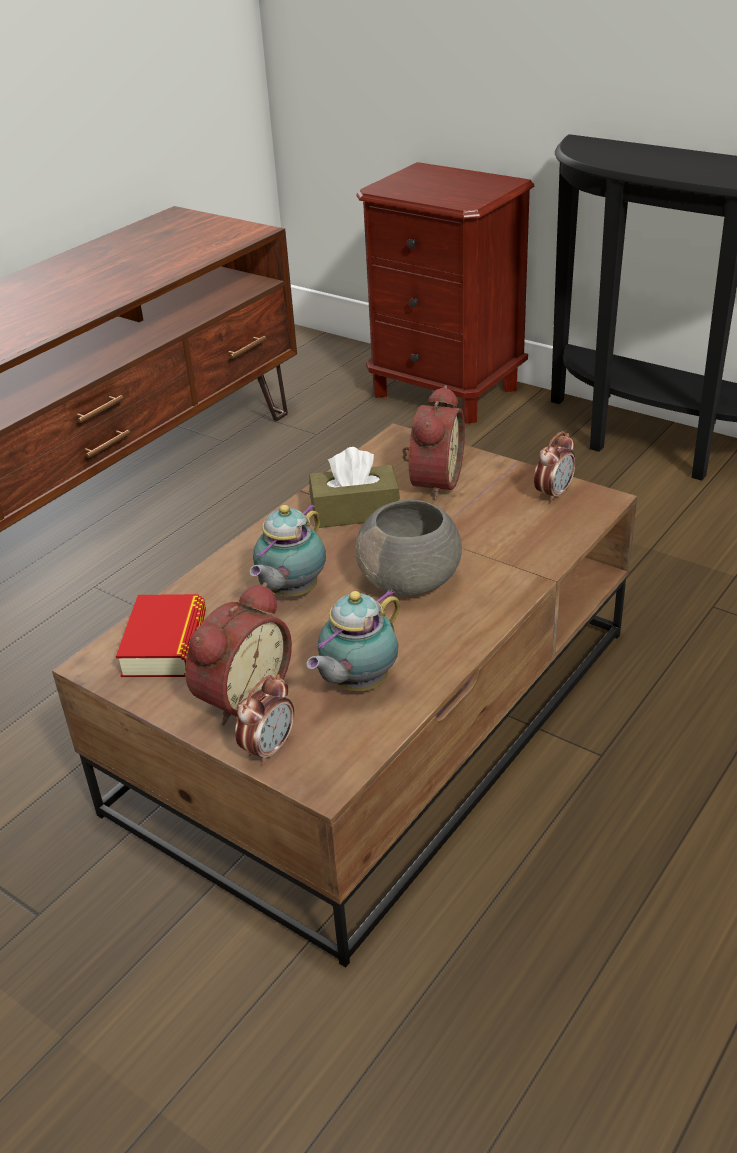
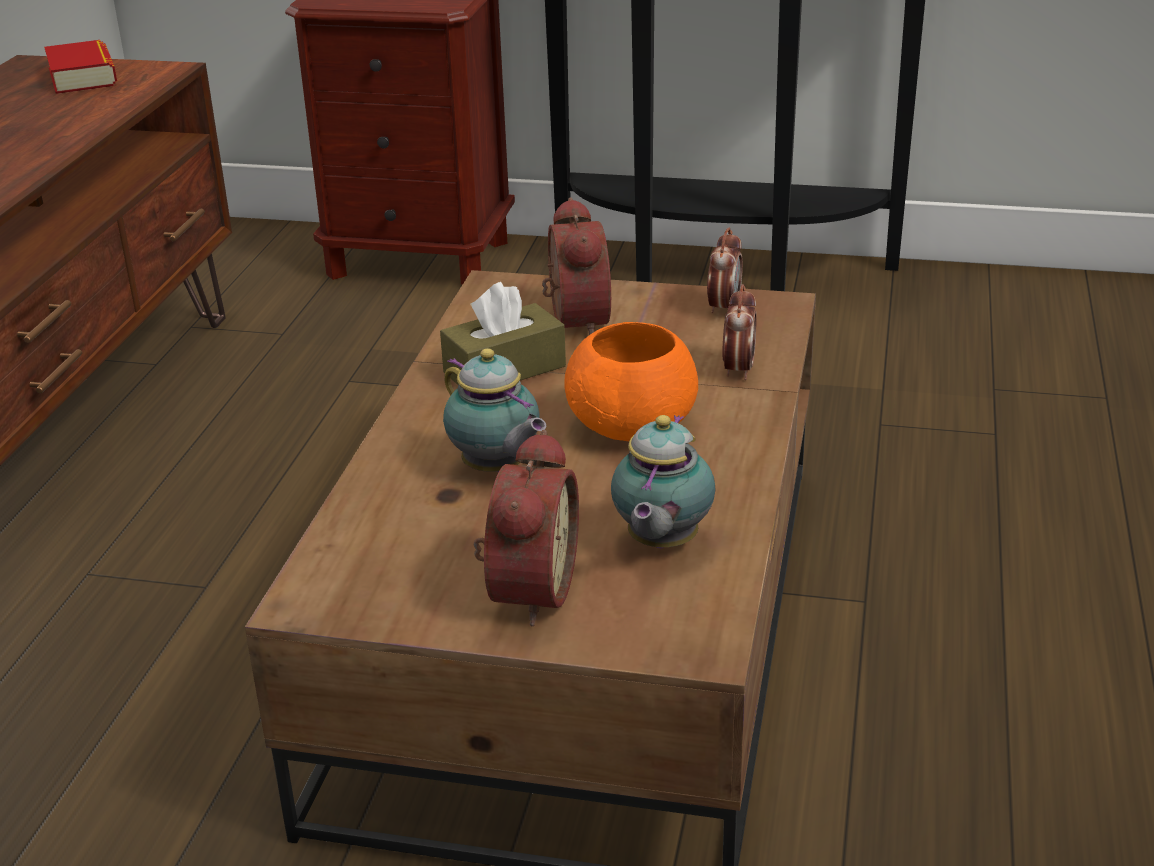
camera: 25 degrees left, 5 degrees down
book [116,594,206,677] -> book moved to [44,40,117,94]
alarm clock [235,674,294,765] -> alarm clock moved to [723,284,757,380]
teapot [249,505,326,597] -> teapot turned 45 degrees counterclockwise [443,348,546,472]
grey bowl [356,500,462,595] -> orange bowl [564,322,698,441]

